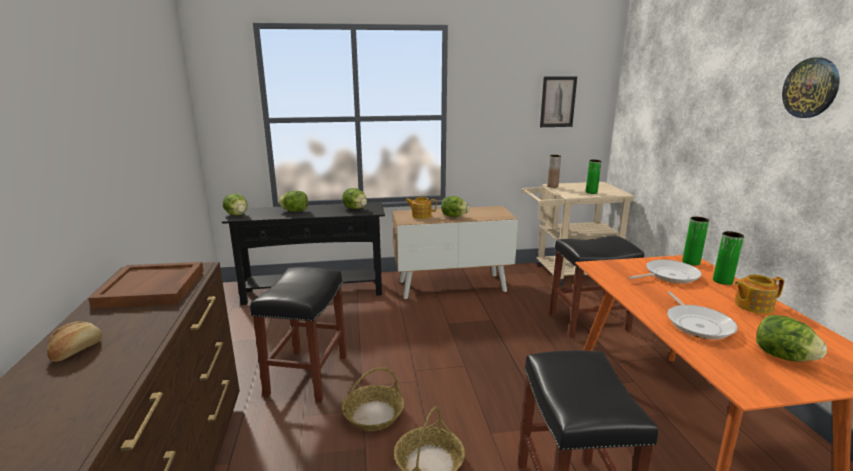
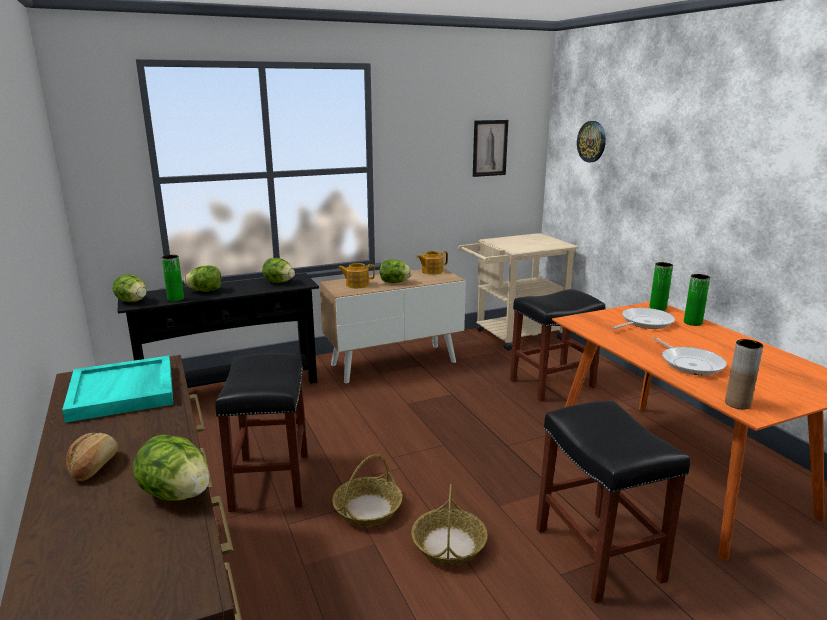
camera: 15 degrees left, 0 degrees up
brown tray [88,262,204,309] -> turquoise tray [62,356,173,423]
brown vase [547,155,561,188] -> brown vase moved to [725,339,763,409]
green vase [586,160,601,194] -> green vase moved to [162,255,184,302]
teapot [734,274,784,314] -> teapot moved to [416,251,448,275]
lettuce [756,315,827,361] -> lettuce moved to [133,434,210,501]
wall clock [782,58,840,118] -> wall clock moved to [577,121,606,163]

